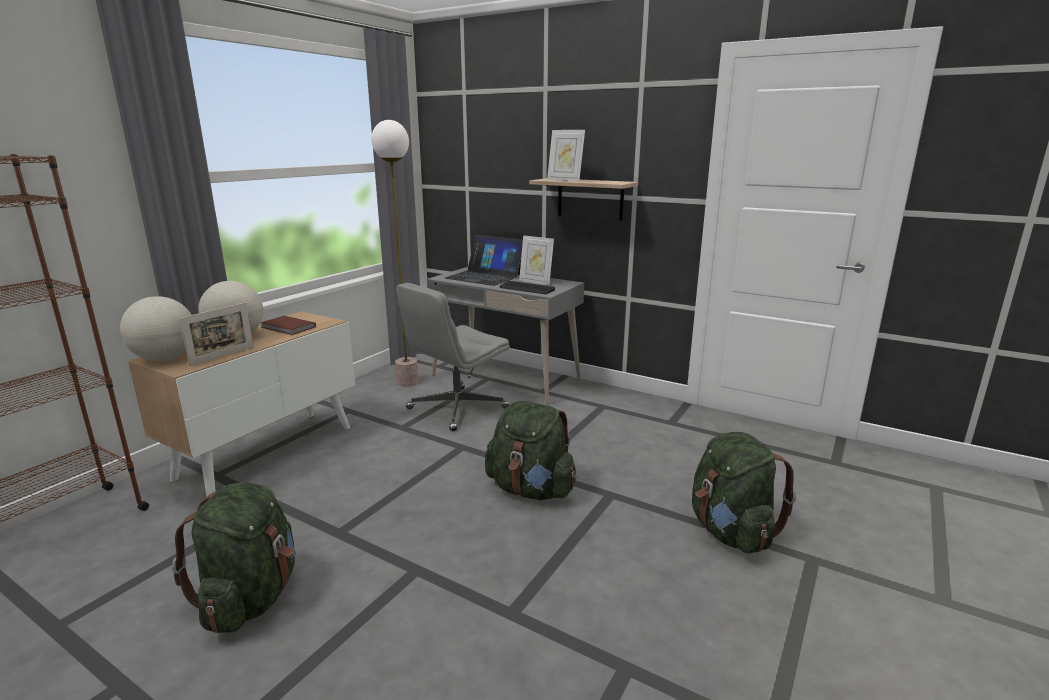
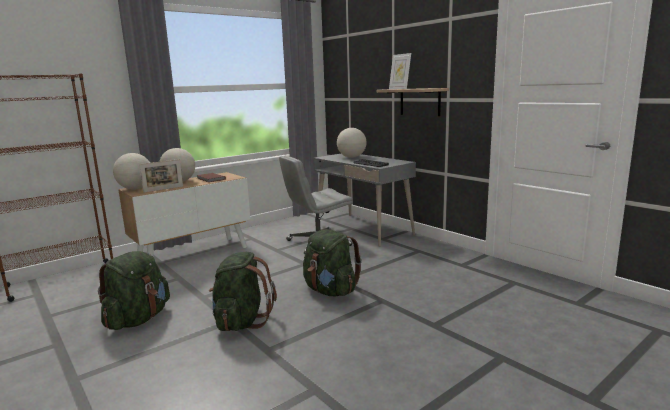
camera: 20 degrees right, 5 degrees down
floor lamp [371,120,418,386] -> none
laptop [445,235,523,286] -> globe [337,128,366,158]
picture frame [519,235,554,285] -> none
green backpack [692,432,796,554] -> green backpack moved to [209,252,277,331]

